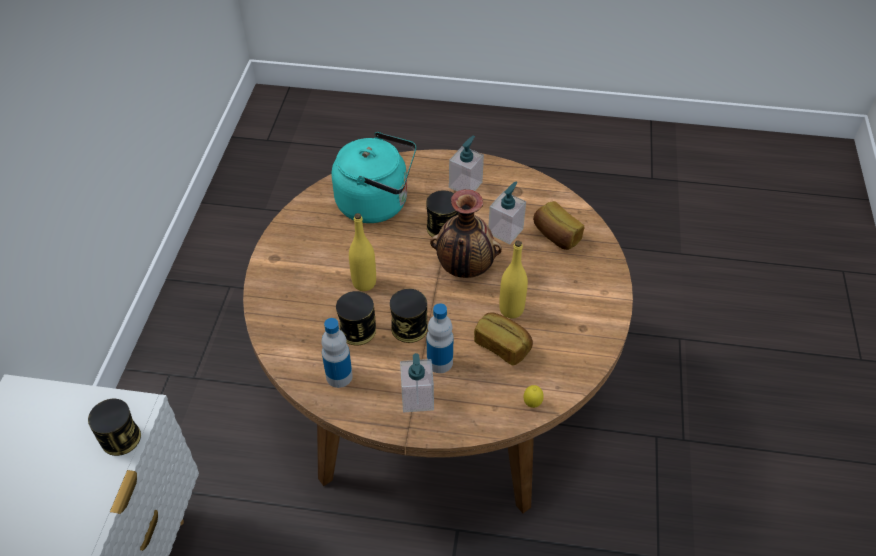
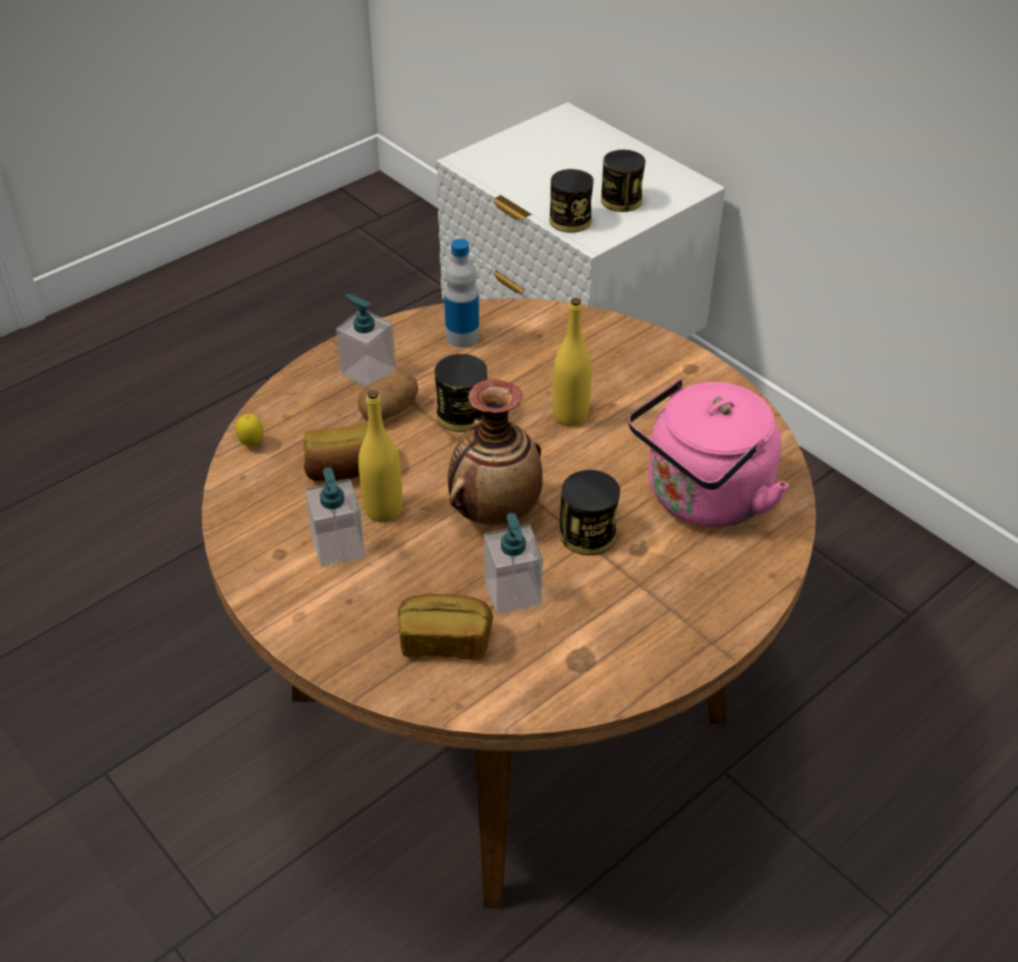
camera: 130 degrees right, 5 degrees down
turquoise kettle [332,132,416,223] -> pink kettle [628,379,789,527]
can [336,291,376,346] -> can moved to [601,150,645,212]
bottle [427,304,454,373] -> potato [358,373,418,421]
soap dispenser [449,136,484,191] -> soap dispenser moved to [305,467,365,567]

